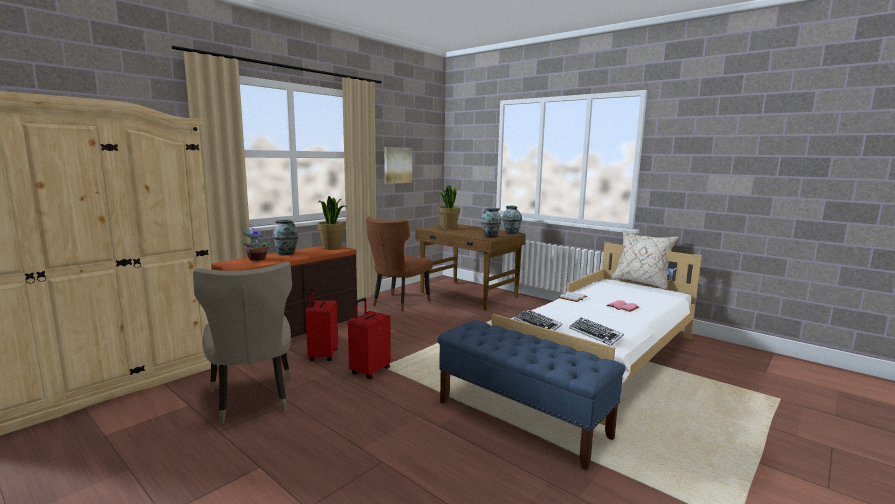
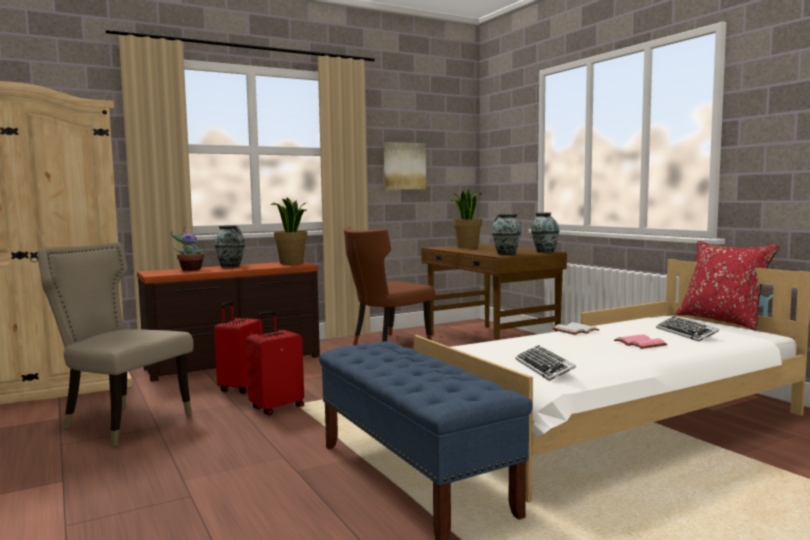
camera: 20 degrees right, 5 degrees down
beige chair [193,261,292,424] -> beige chair turned 120 degrees clockwise [37,243,193,447]
keyboard [514,309,563,331] -> keyboard moved to [656,316,719,341]
beige pillow [611,231,679,290] -> red pillow [676,241,780,331]

